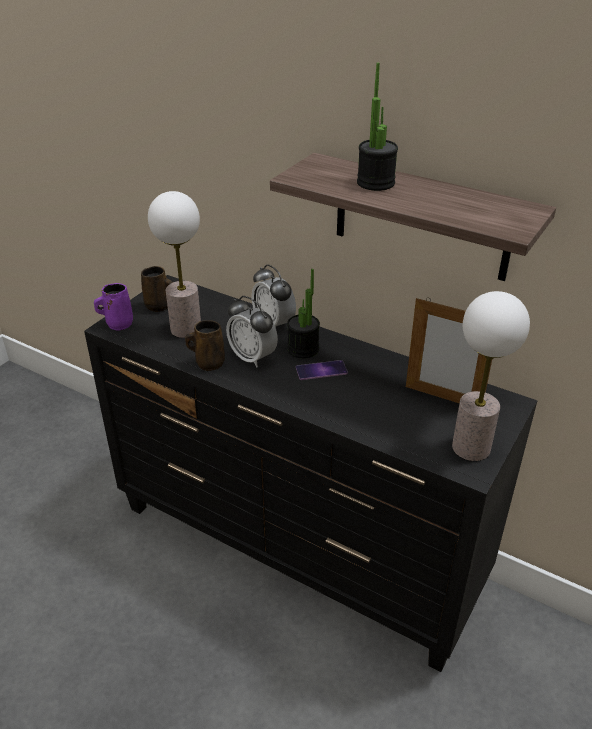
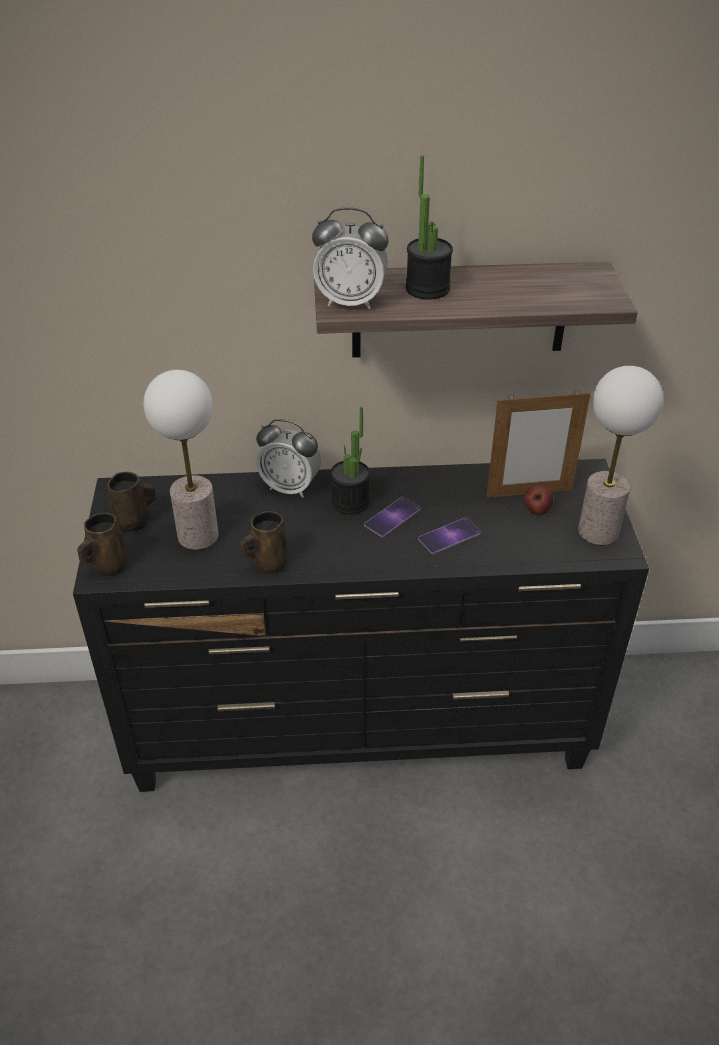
camera: 35 degrees left, 5 degrees up
purple mug [94,283,133,331] -> brown mug [77,513,128,576]
alarm clock [226,296,278,368] -> alarm clock moved to [312,207,389,310]
none -> phone [418,517,481,554]
none -> apple [524,485,553,515]

